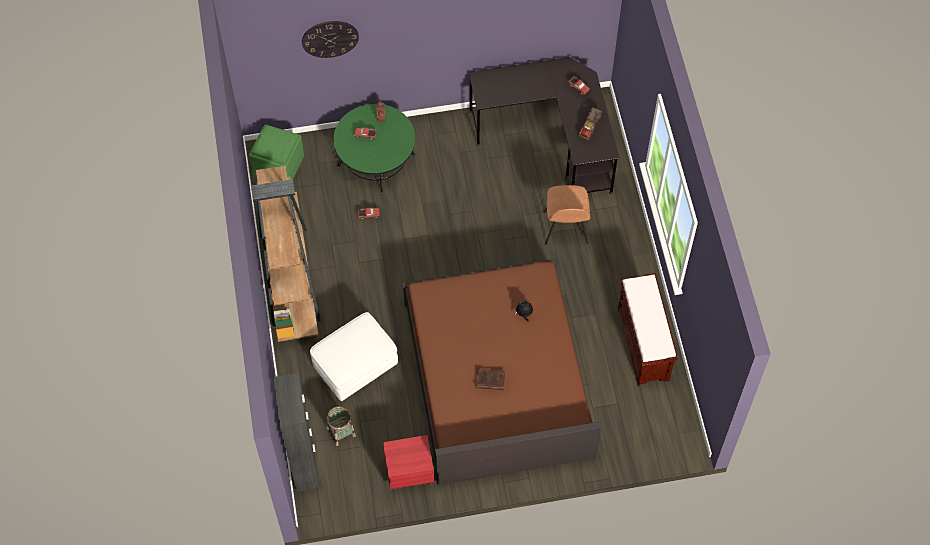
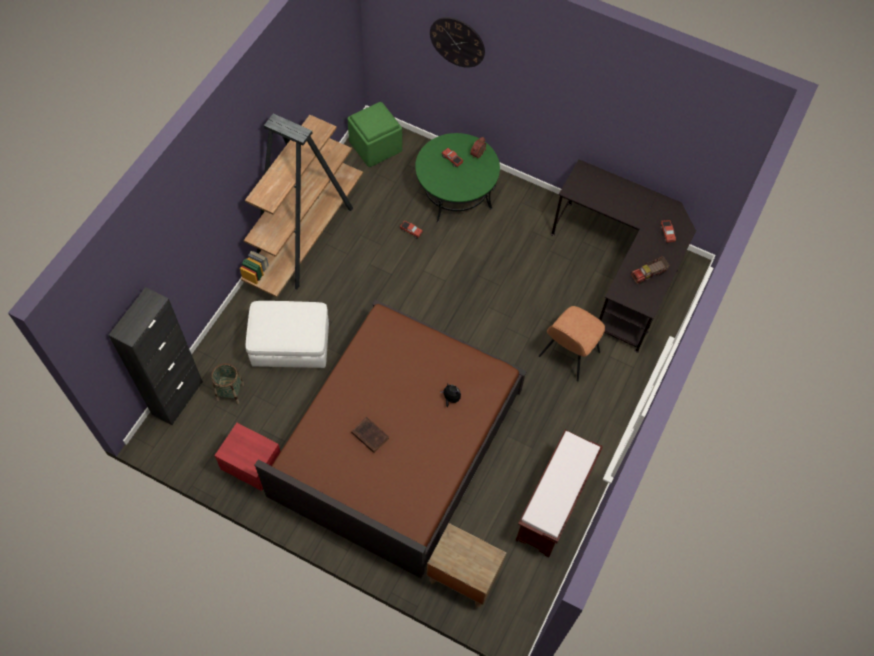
camera: 35 degrees right, 0 degrees up
none -> brown nightstand [427,523,506,607]

